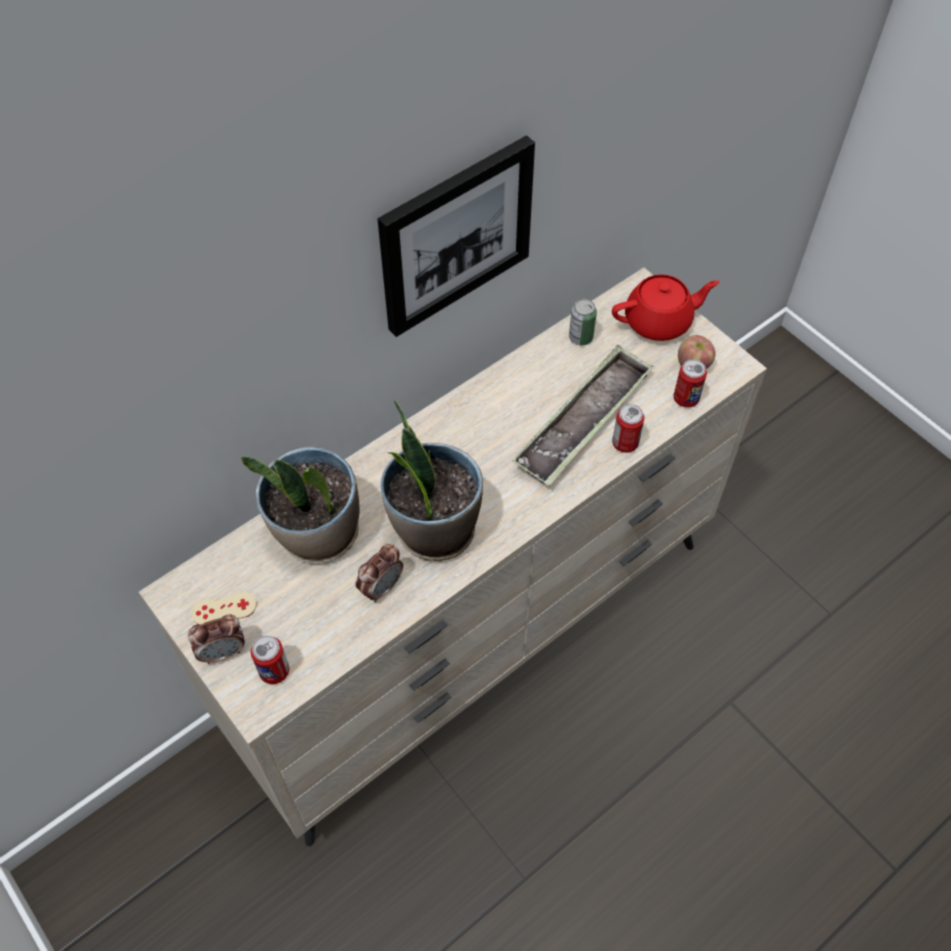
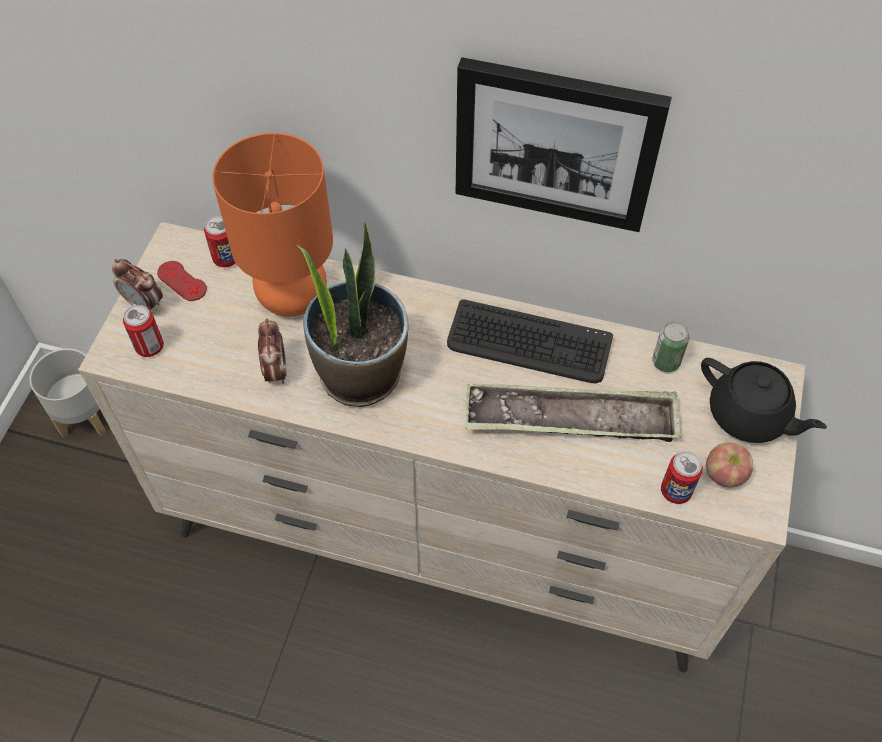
camera: 55 degrees right, 0 degrees up
beige game controller [191,592,256,625] -> red game controller [157,261,207,301]
potted plant [241,446,360,563] -> orange table lamp [212,133,333,317]
alarm clock [356,544,403,603] -> alarm clock turned 105 degrees counterclockwise [258,319,287,384]
red teapot [612,274,720,341] -> black teapot [701,358,827,443]
can [612,404,644,453] -> can moved to [204,216,236,267]
none -> grey planter [29,348,106,437]
none -> keyboard [447,299,613,383]

